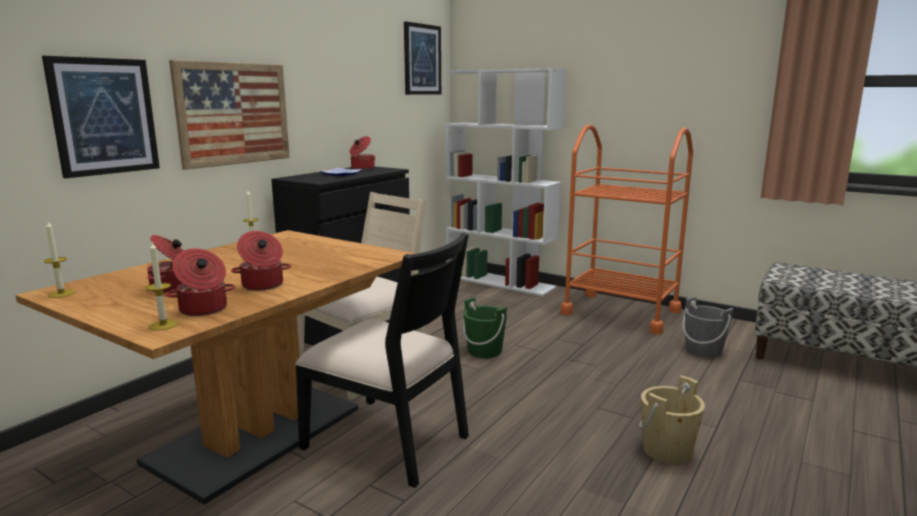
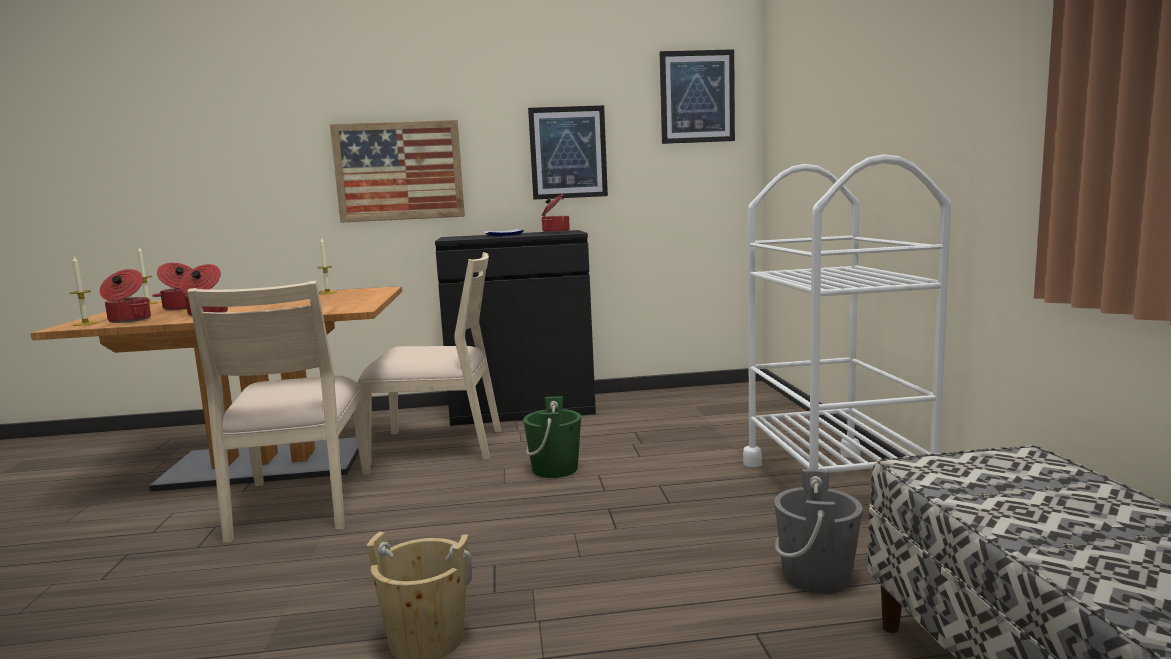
camera: 50 degrees right, 5 degrees down
picture [42,56,160,178] -> picture moved to [528,105,608,200]
black chair [295,232,469,488] -> beige chair [187,281,370,543]
white bookcase [445,68,567,296] -> none
orange cart [561,125,693,335] -> white cart [743,154,951,472]

